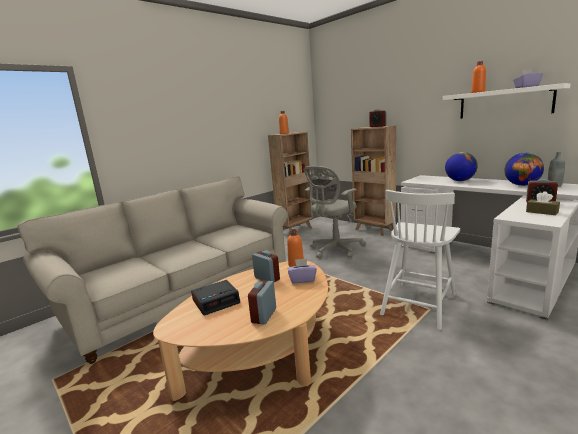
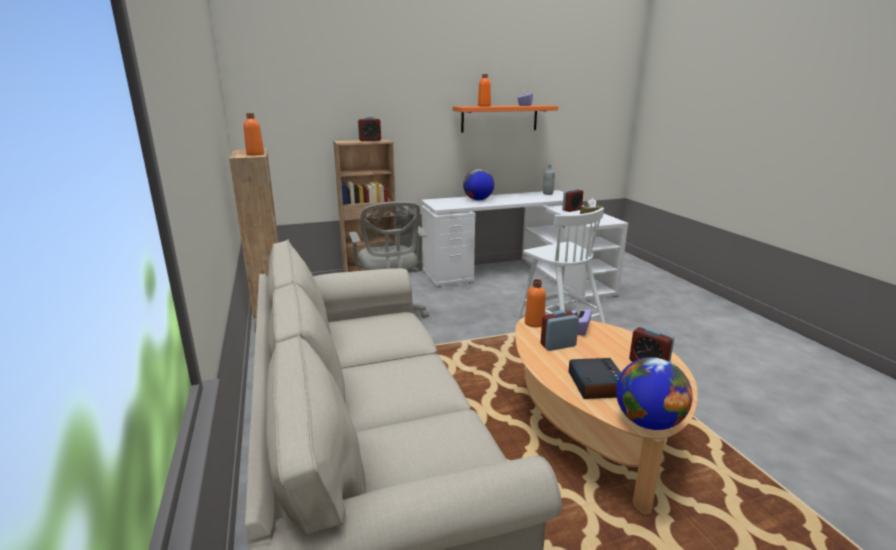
camera: 65 degrees left, 5 degrees up
white shelf [443,83,571,119] -> orange shelf [453,105,558,132]
globe [504,153,544,186] -> globe moved to [616,357,693,430]

